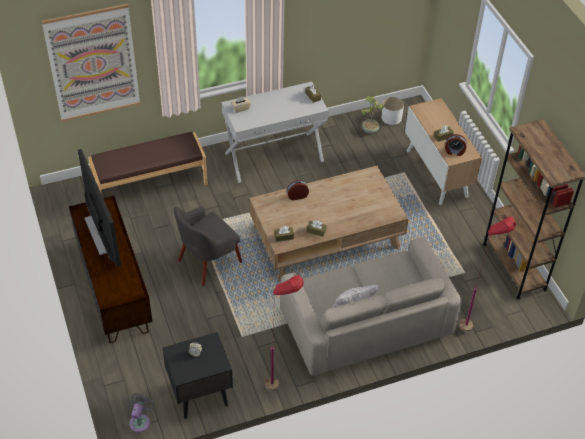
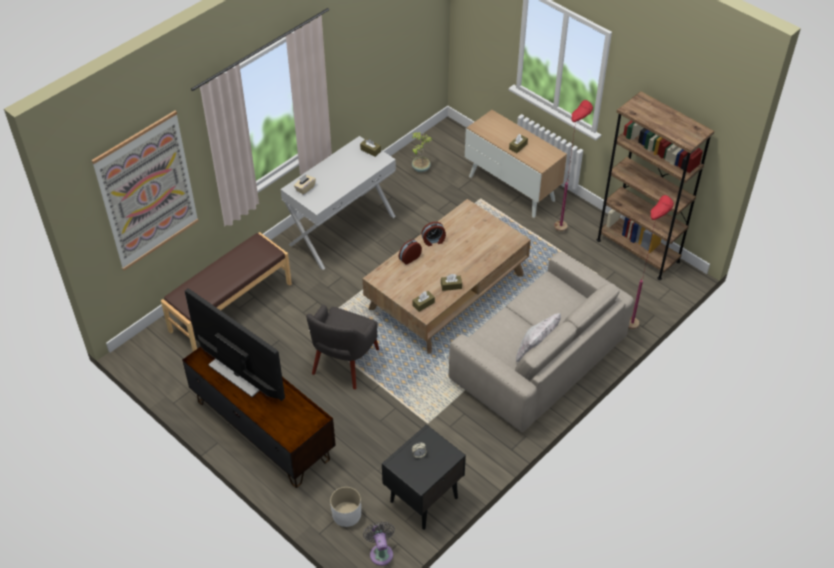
camera: 25 degrees left, 0 degrees up
red floor lamp [265,275,304,391] -> red floor lamp moved to [554,100,593,232]
white planter [382,97,404,125] -> white planter moved to [330,487,361,527]
alarm clock [445,134,467,156] -> alarm clock moved to [422,222,446,246]

